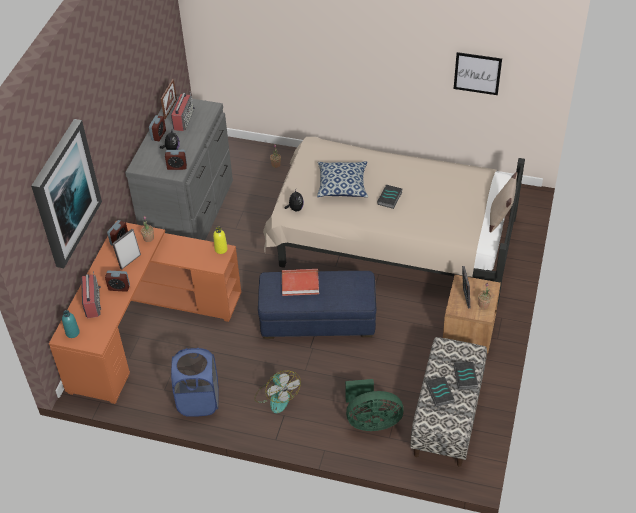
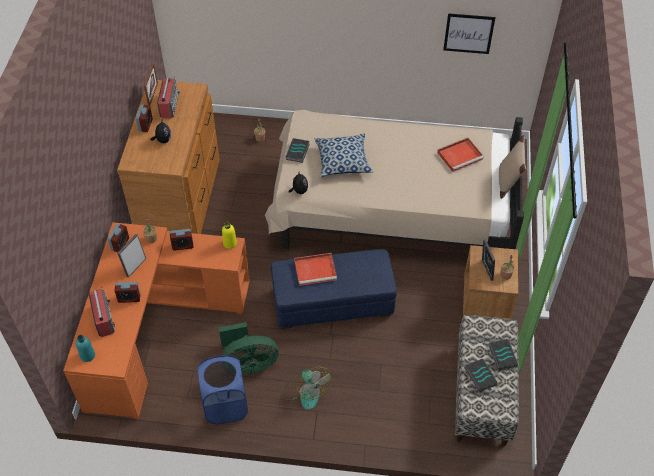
camera: 10 degrees left, 5 degrees up
picture [31,119,102,268] -> none
grey dresser [125,96,233,240] -> brown dresser [117,80,220,234]
alarm clock [165,150,187,170] -> alarm clock moved to [170,229,193,251]
green fan [345,379,404,431] -> green fan moved to [219,322,279,374]
book [377,185,402,209] -> book moved to [286,138,310,163]
none -> red tray [437,138,484,172]

